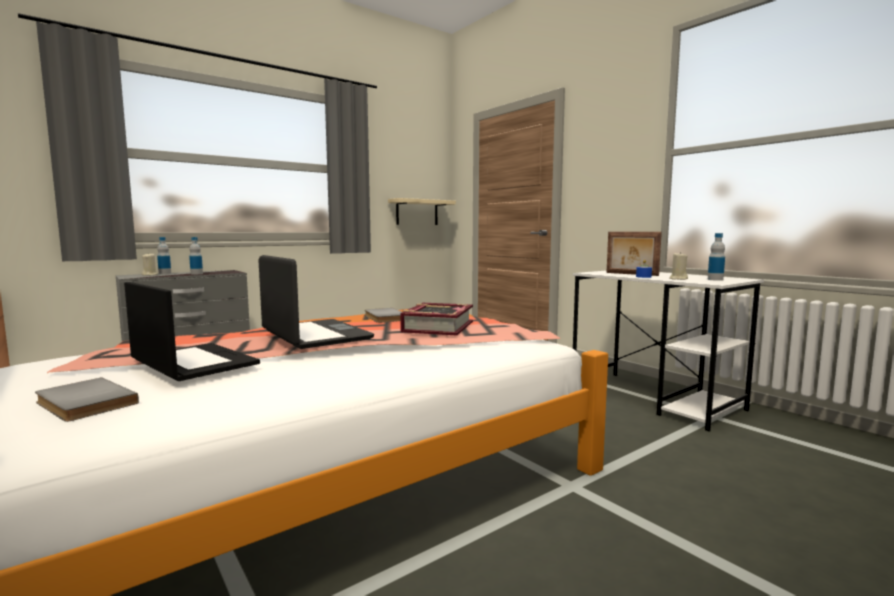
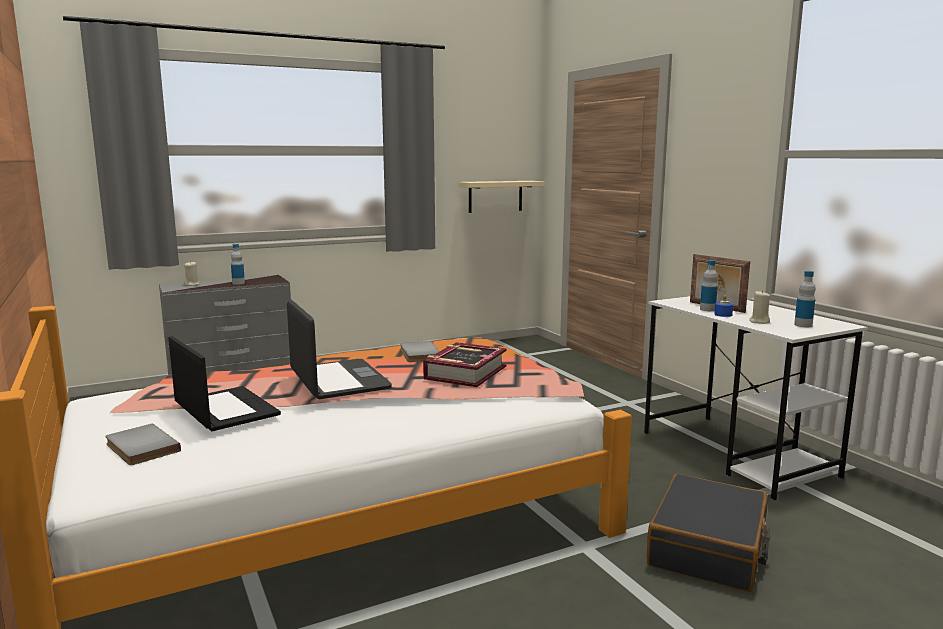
camera: 10 degrees right, 5 degrees up
bottle [157,237,171,274] -> bottle moved to [700,260,718,311]
none -> black suitcase [647,474,770,592]

